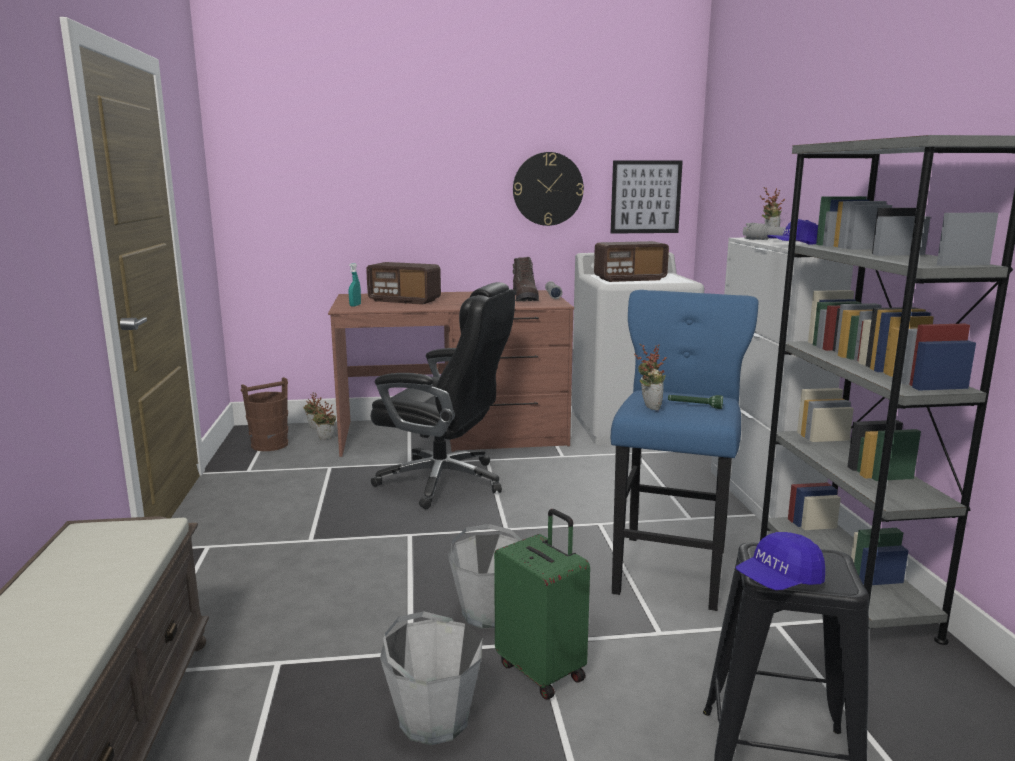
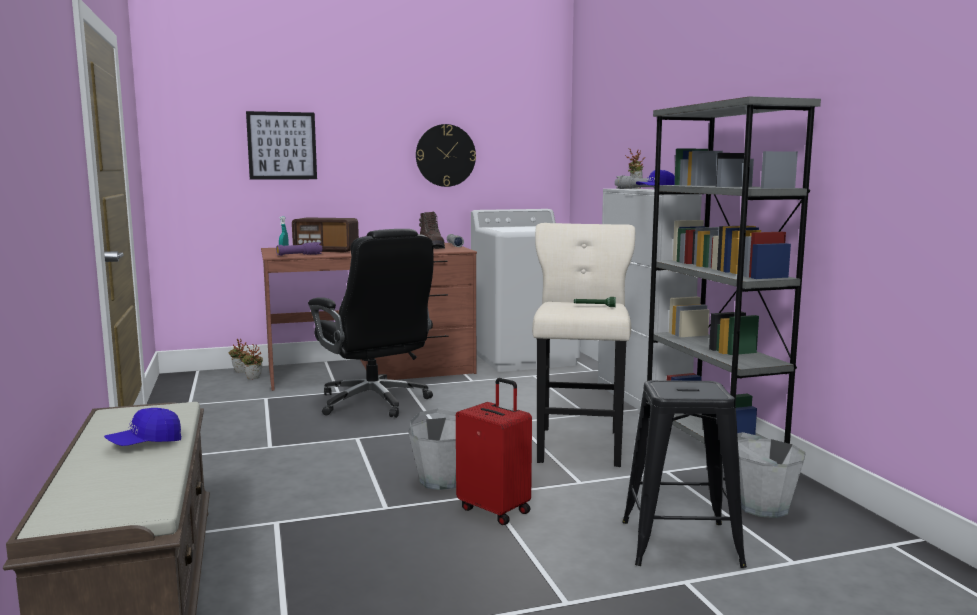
camera: 10 degrees left, 5 degrees down
brown bucket [241,377,288,451] -> none
black office chair [371,282,515,509] -> black office chair turned 45 degrees clockwise [308,229,434,418]
grey bucket [380,611,482,745] -> grey bucket moved to [737,432,806,518]
green suitcase [494,509,590,700] -> red suitcase [456,378,532,525]
radio [594,241,669,282] -> none
picture [611,160,683,234] -> picture moved to [246,111,317,180]
blue stool [611,290,758,611] -> beige stool [532,223,635,467]
potted plant [634,344,667,410] -> none
blue cap [736,532,825,590] -> blue cap moved to [104,408,182,446]
none -> purple flashlight [276,242,322,256]

